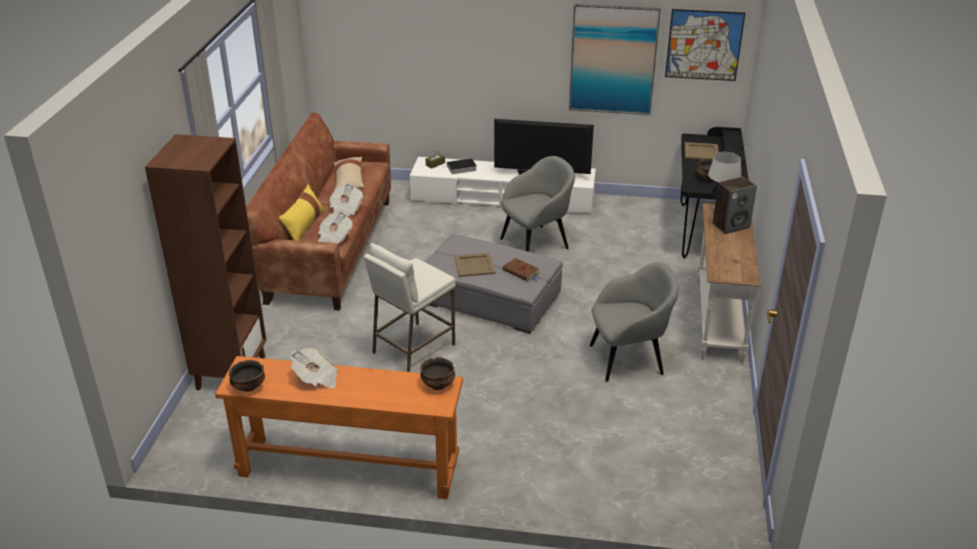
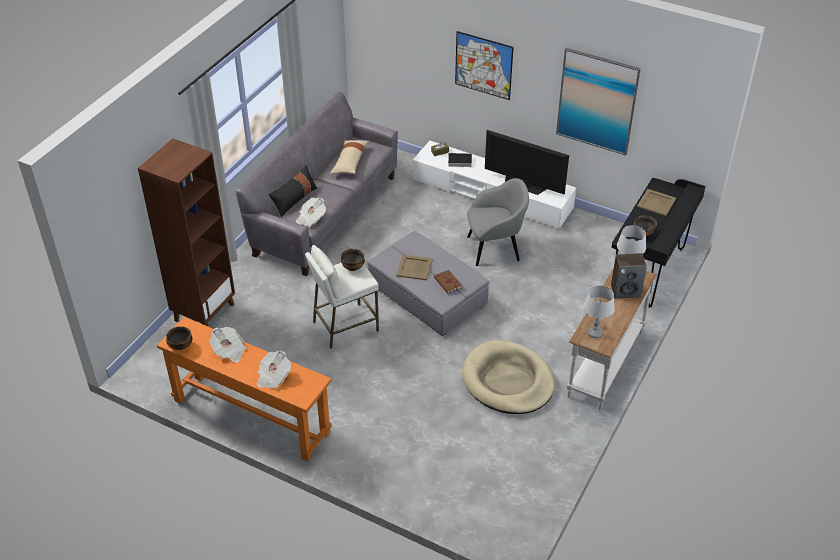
camera: 20 degrees right, 10 degrees up
brown sofa [246,113,391,311] -> grey sofa [236,92,398,276]
yellow pillow [279,185,325,241] -> black pillow [269,165,317,217]
newspaper [329,183,363,216] -> newspaper moved to [257,351,291,389]
bowl [420,357,455,390] -> bowl moved to [341,248,365,271]
grey armchair [590,263,679,382] -> beige dog bed [462,340,555,414]
picture [665,9,745,81] -> picture moved to [455,31,513,100]
none -> grey table lamp [583,285,615,338]

